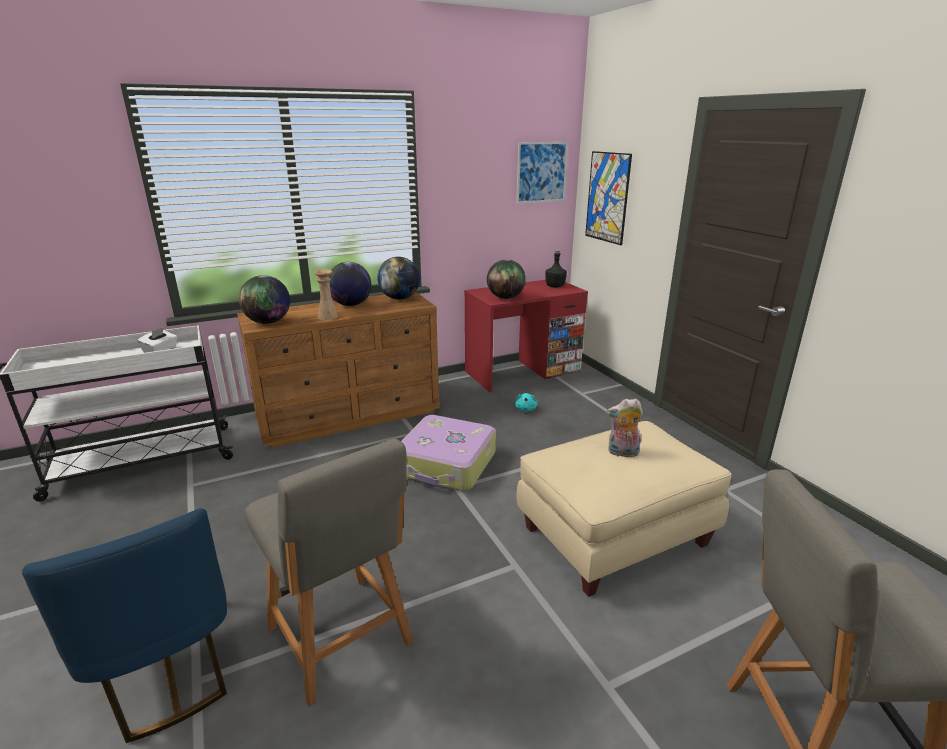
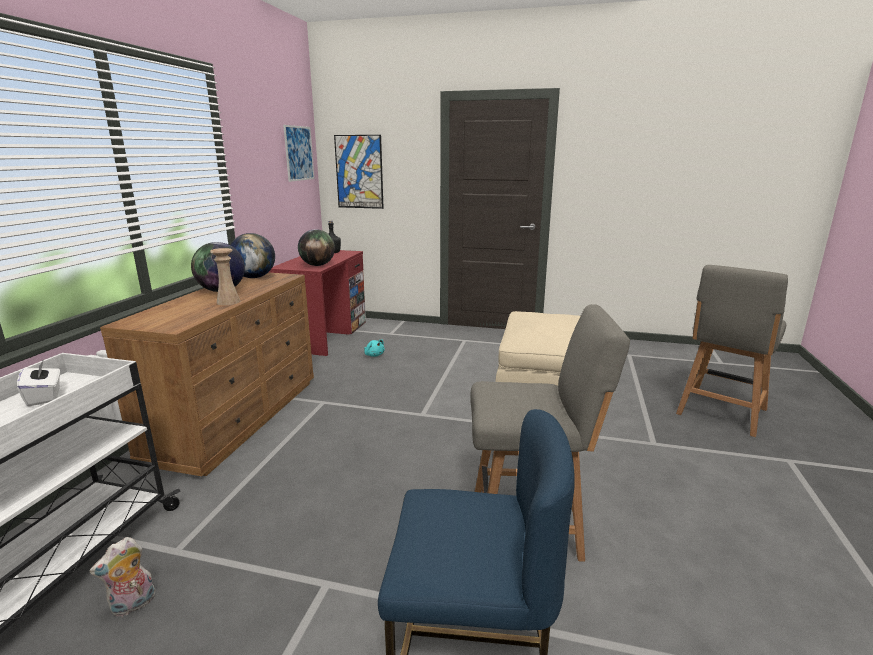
camera: 50 degrees left, 5 degrees down
globe [239,275,290,324] -> none
suitcase [401,415,496,491] -> none
plush toy [607,399,643,457] -> plush toy moved to [90,537,155,617]

